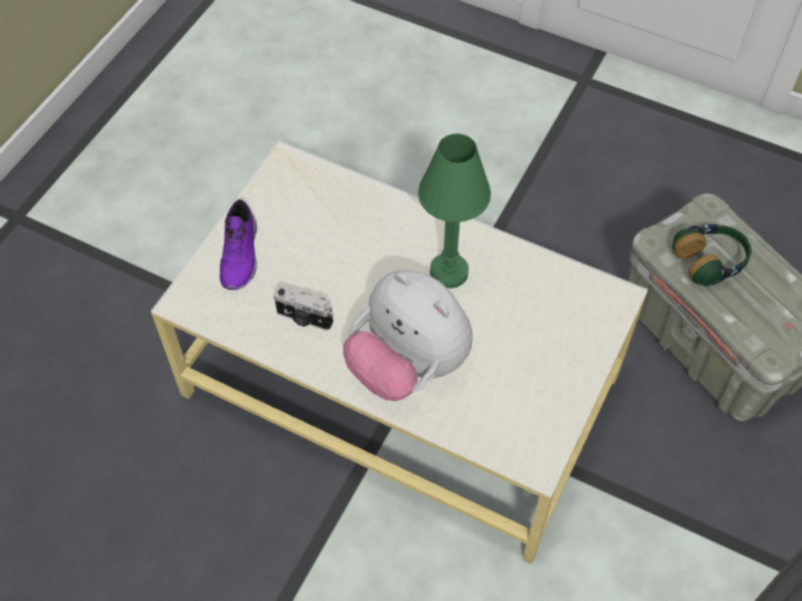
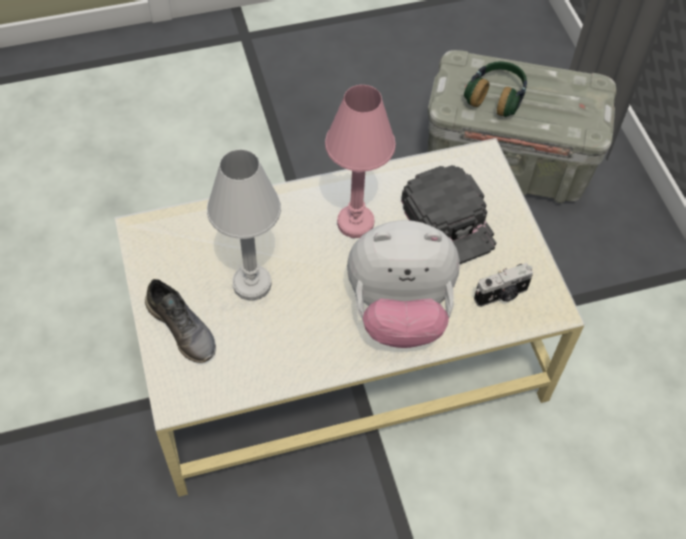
camera: 45 degrees left, 0 degrees up
purple shoe [220,199,257,290] -> grey shoe [145,279,216,363]
camera [274,286,333,330] -> camera moved to [474,263,533,307]
green table lamp [418,134,491,289] -> pink table lamp [325,85,396,238]
none -> white table lamp [207,149,281,301]
none -> black cap [401,165,496,264]

